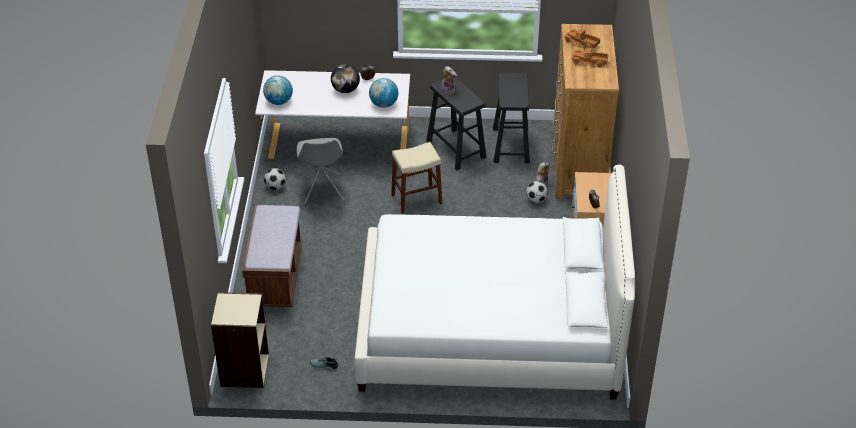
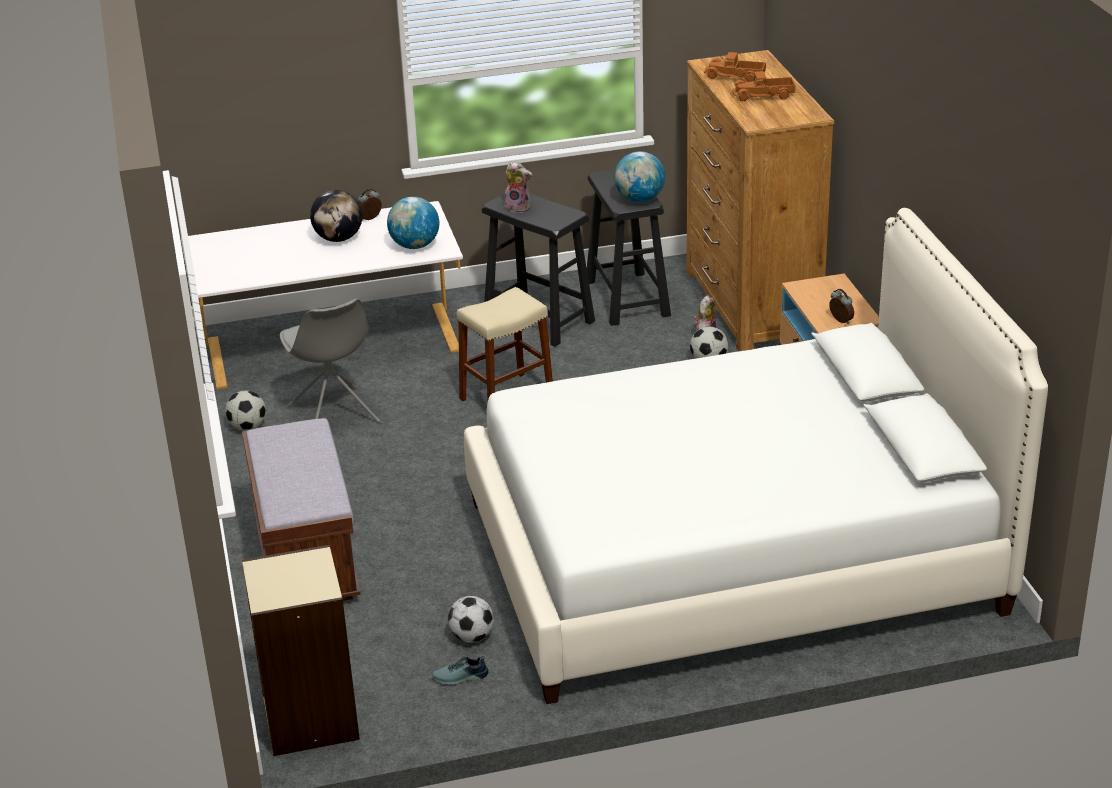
camera: 15 degrees left, 10 degrees down
globe [263,75,293,105] -> globe moved to [614,151,665,203]
none -> football [448,596,494,643]

